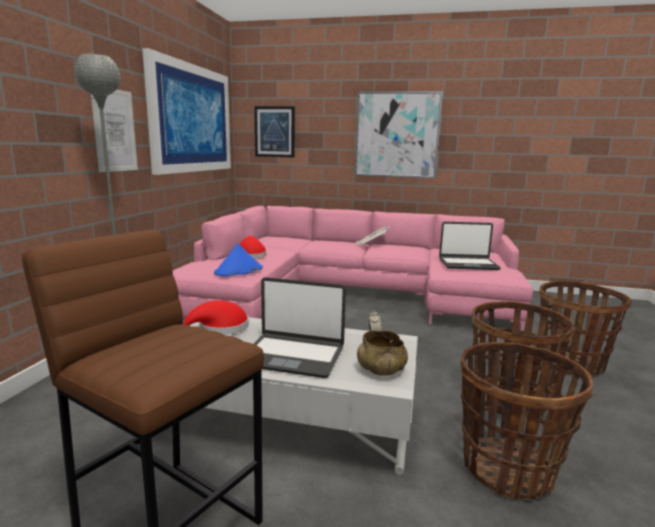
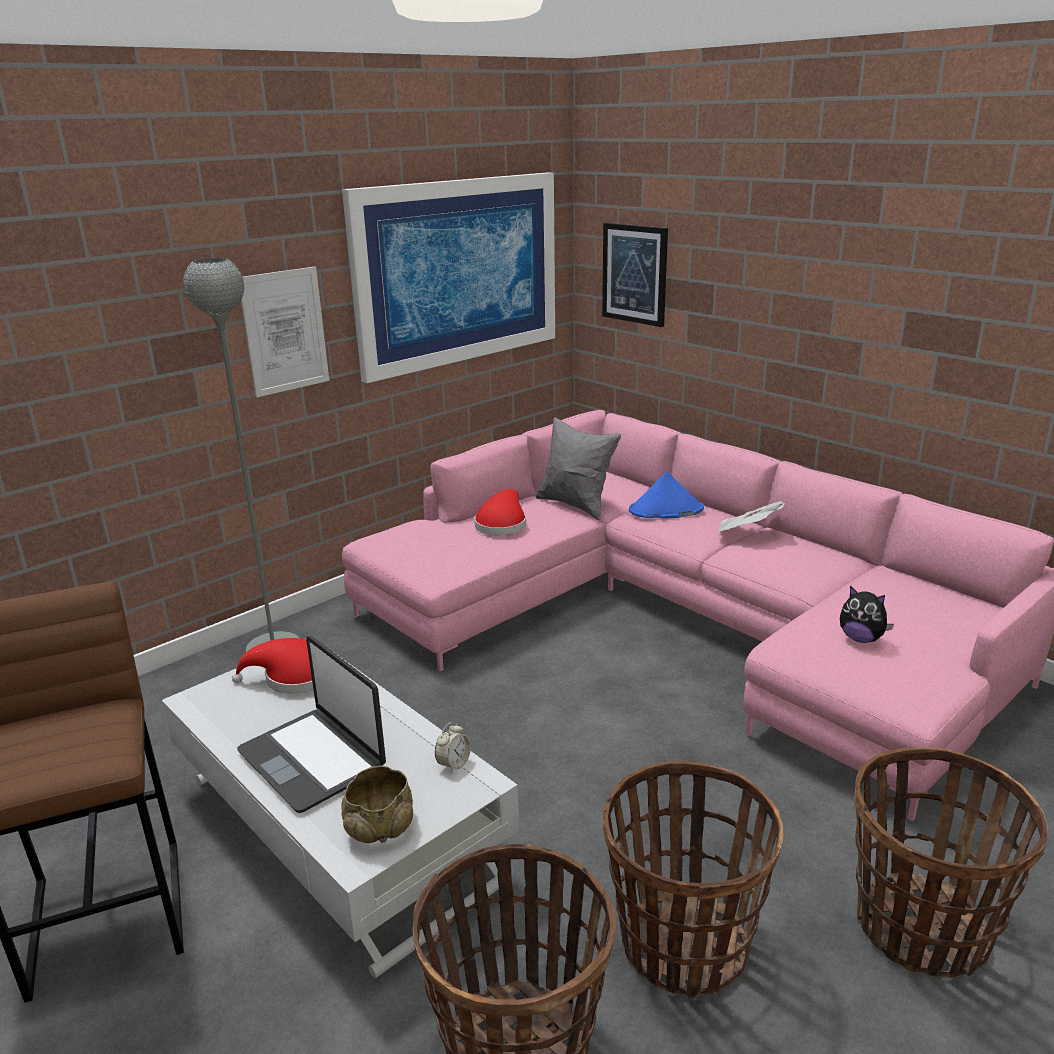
camera: 35 degrees right, 10 degrees up
blue hat [214,243,263,276] -> blue hat moved to [629,471,704,518]
picture [355,91,443,178] -> none
laptop [439,222,501,270] -> plush toy [840,586,894,643]
none -> grey pillow [535,417,621,521]

